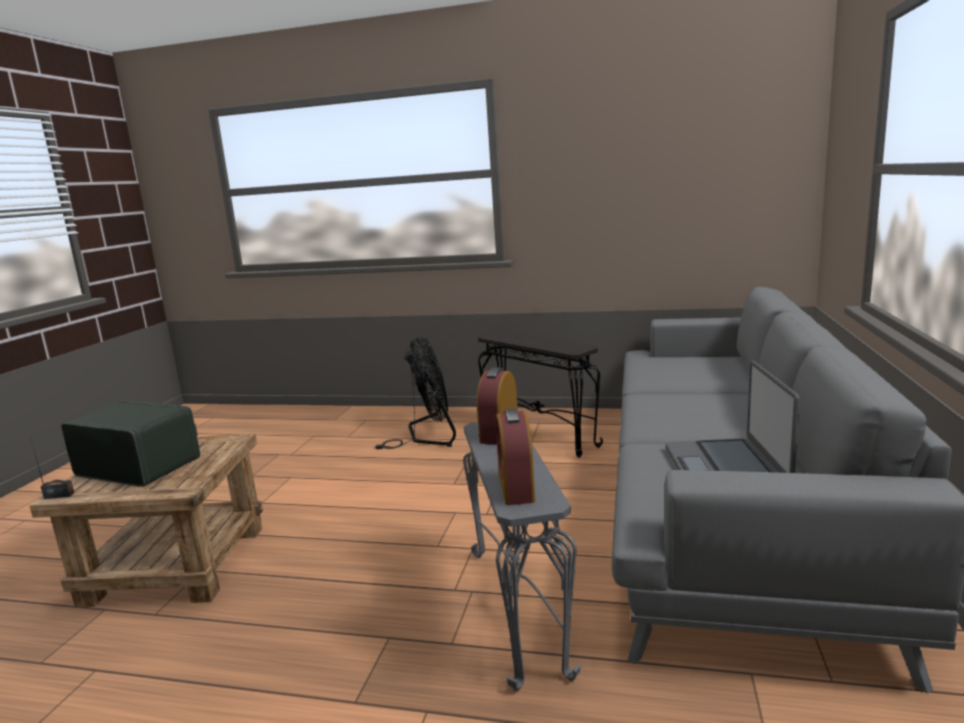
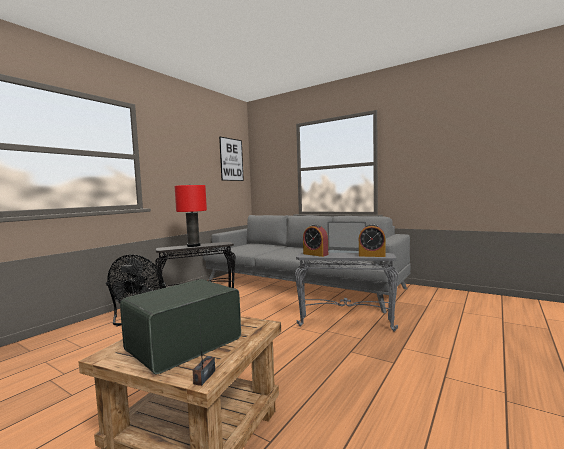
camera: 70 degrees left, 10 degrees down
none -> red table lamp [174,185,207,247]
none -> picture [219,137,244,181]

